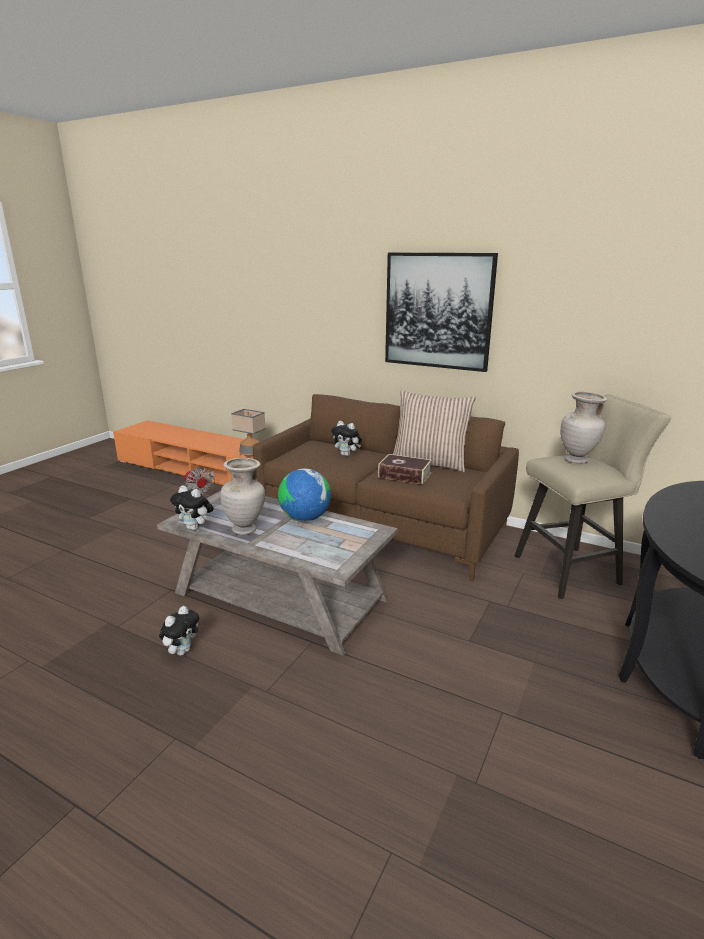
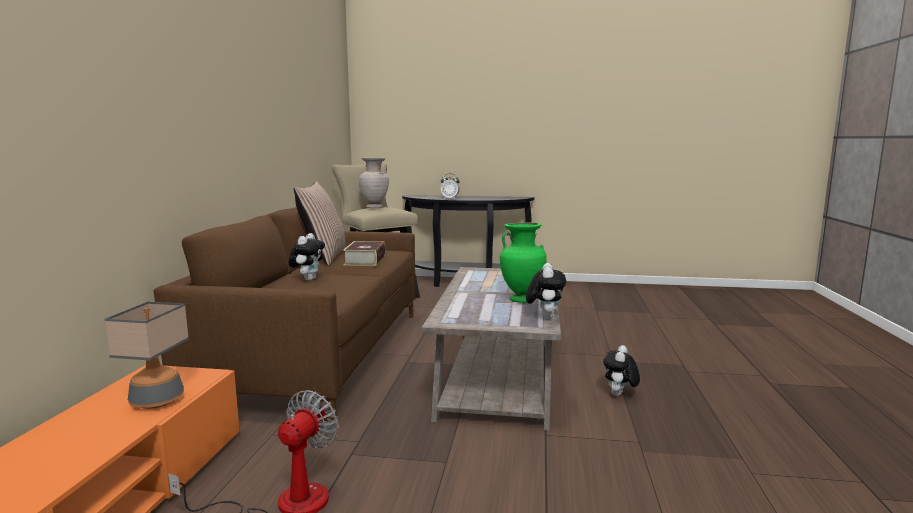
camera: 110 degrees left, 10 degrees down
plush toy [159,606,199,656] -> plush toy turned 75 degrees counterclockwise [603,345,640,396]
beige vase [220,458,265,535] -> green vase [500,222,547,303]
globe [278,469,331,522] -> none
picture [385,253,498,372] -> none
none -> alarm clock [441,173,460,199]

